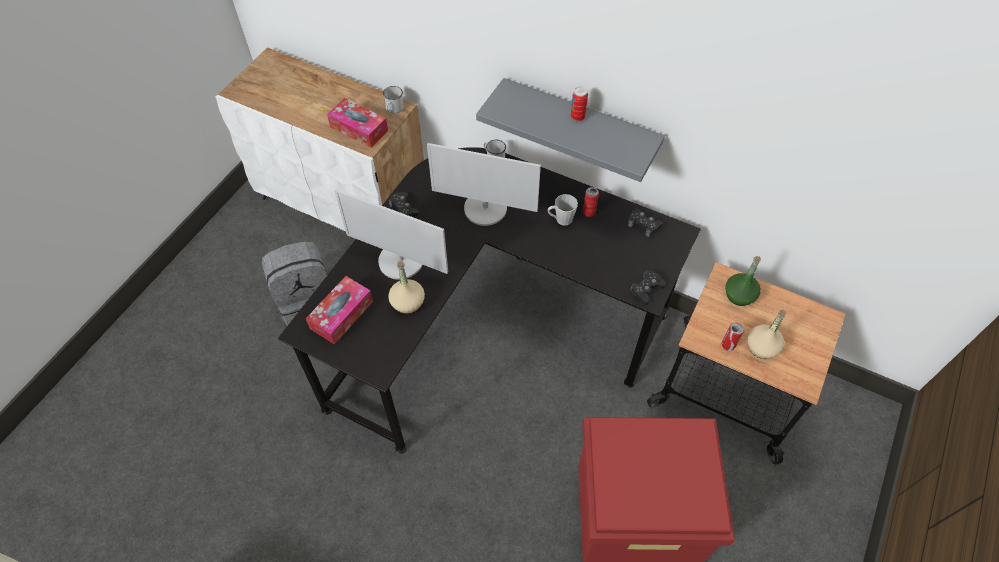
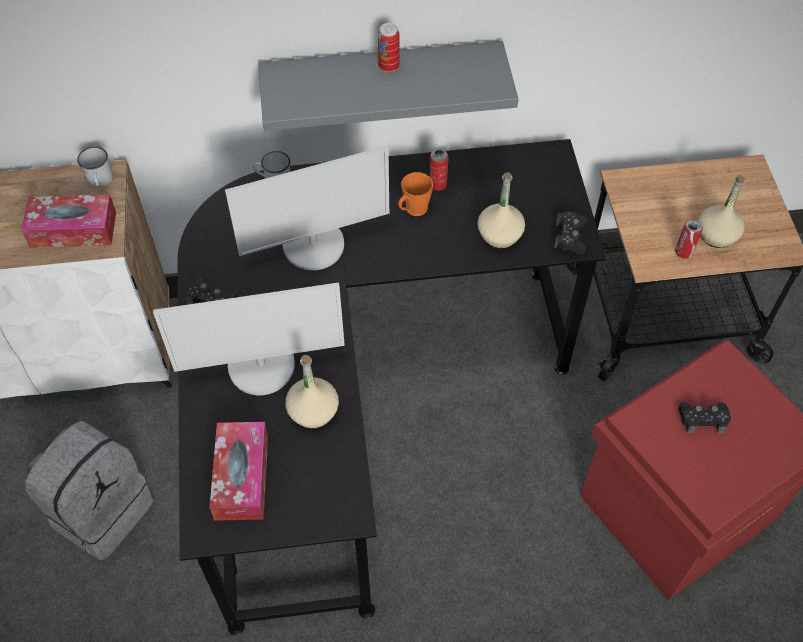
camera: 35 degrees left, 0 degrees up
grey mug [548,194,578,226] -> orange mug [398,172,433,216]
black game controller [628,209,662,237] -> black game controller moved to [678,402,731,434]
green bottle [725,256,761,306] -> none
none -> beige bottle [478,172,525,248]

